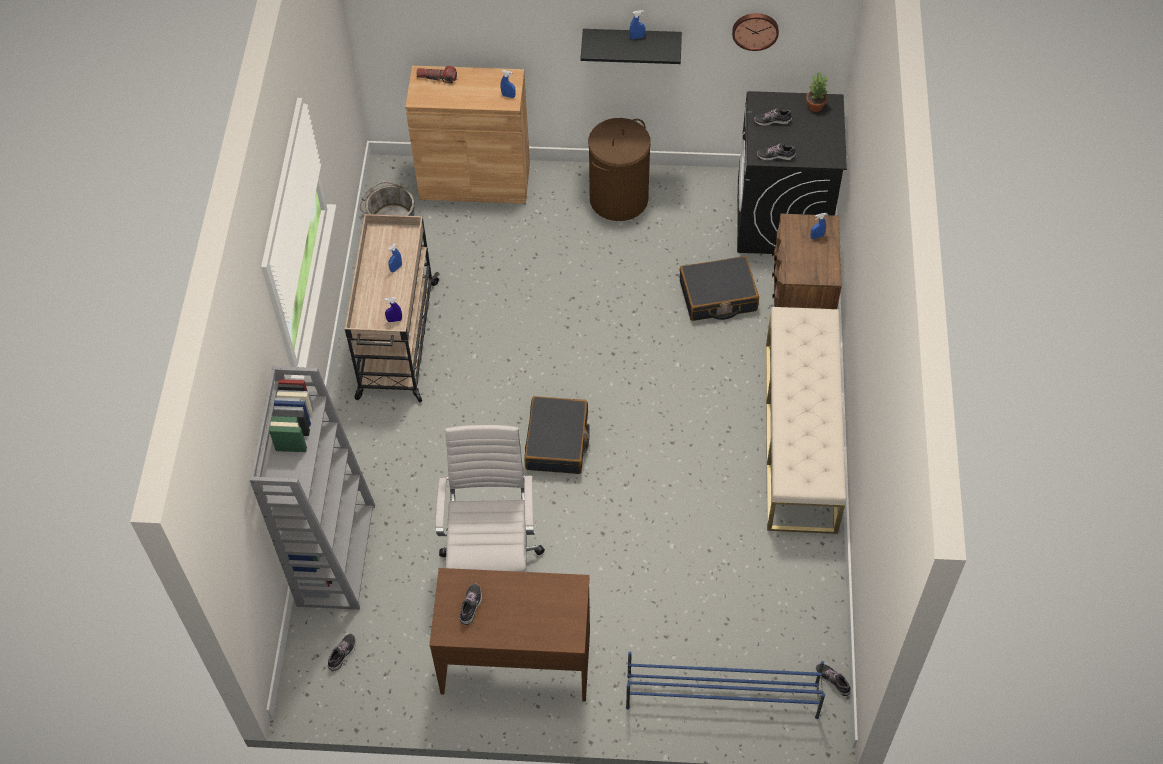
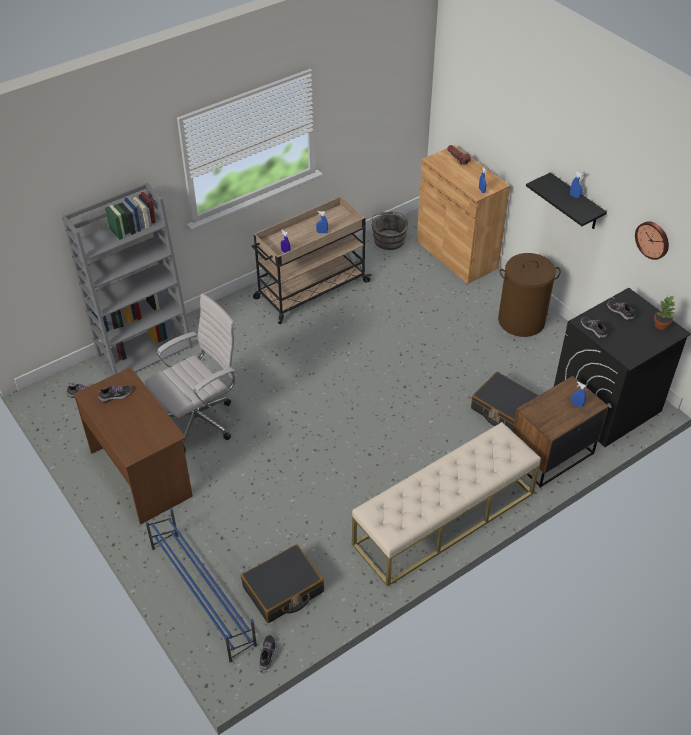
camera: 50 degrees right, 10 degrees down
black suitcase [524,396,589,474] -> black suitcase moved to [241,544,324,623]

